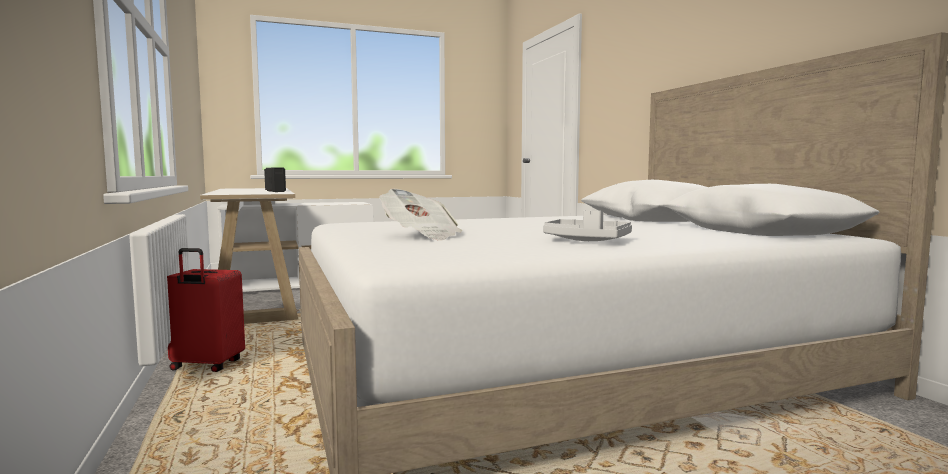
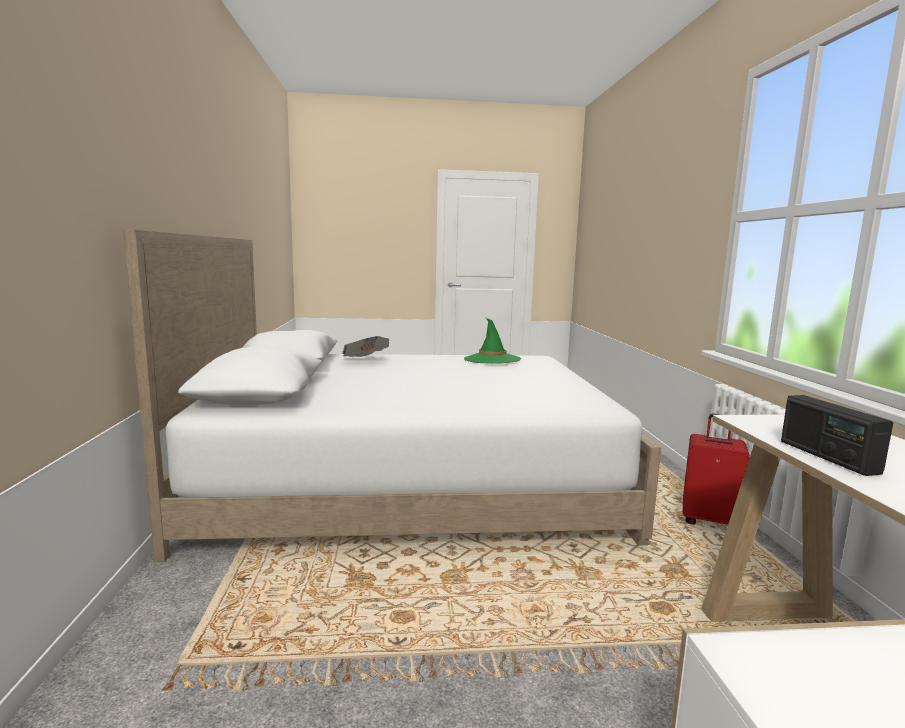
camera: 165 degrees left, 5 degrees up
newspaper [379,188,462,240] -> newspaper moved to [342,336,389,357]
grey tray [543,210,632,241] -> none
none -> green hat [464,318,521,364]

